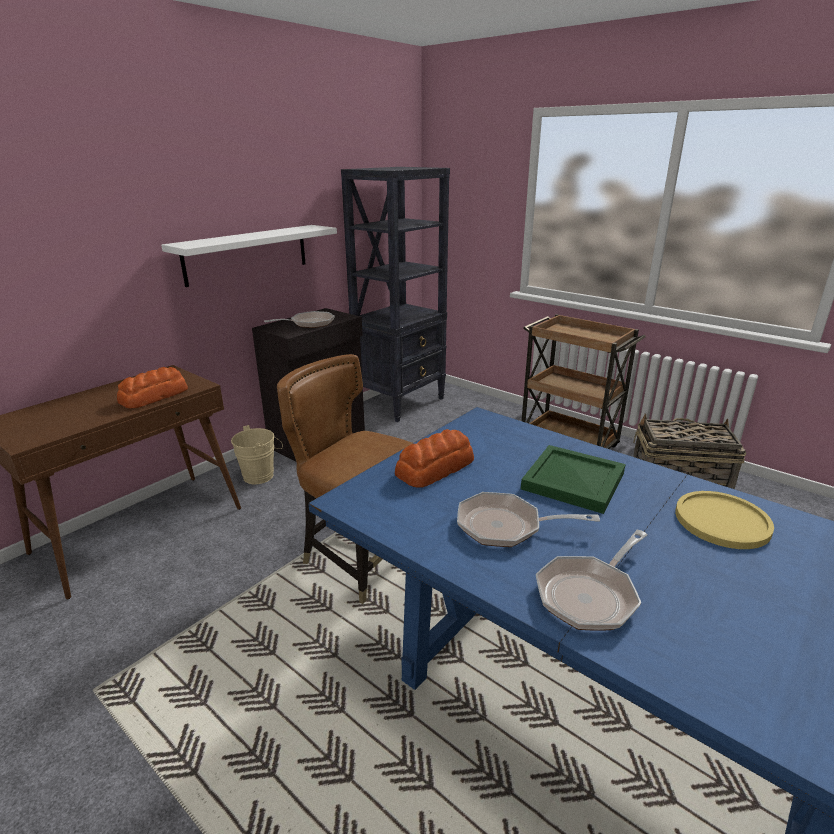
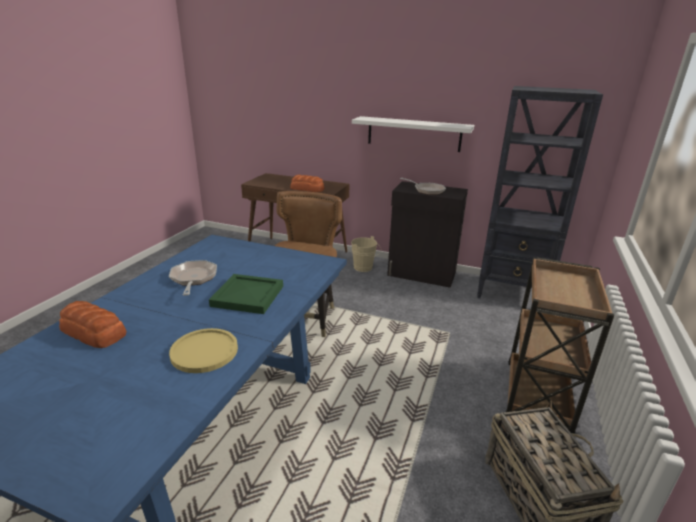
camera: 70 degrees right, 0 degrees up
bread [395,429,474,487] -> bread moved to [59,301,127,348]
frying pan [536,530,647,631] -> none

